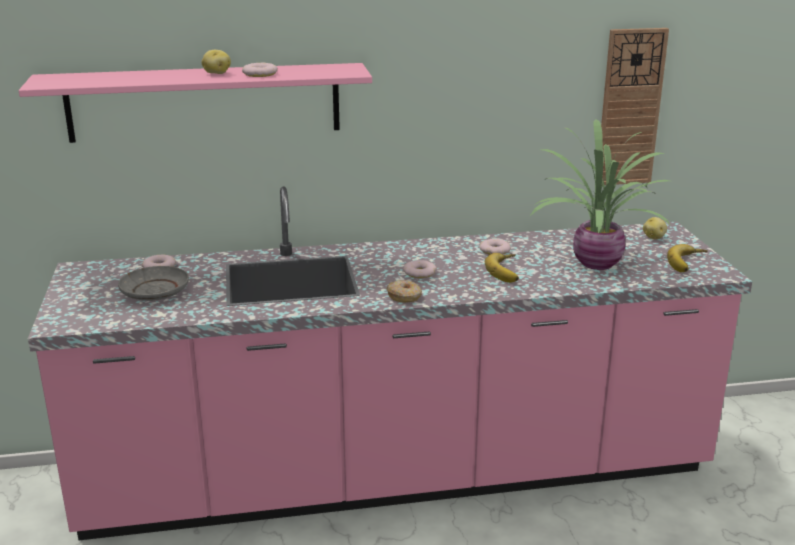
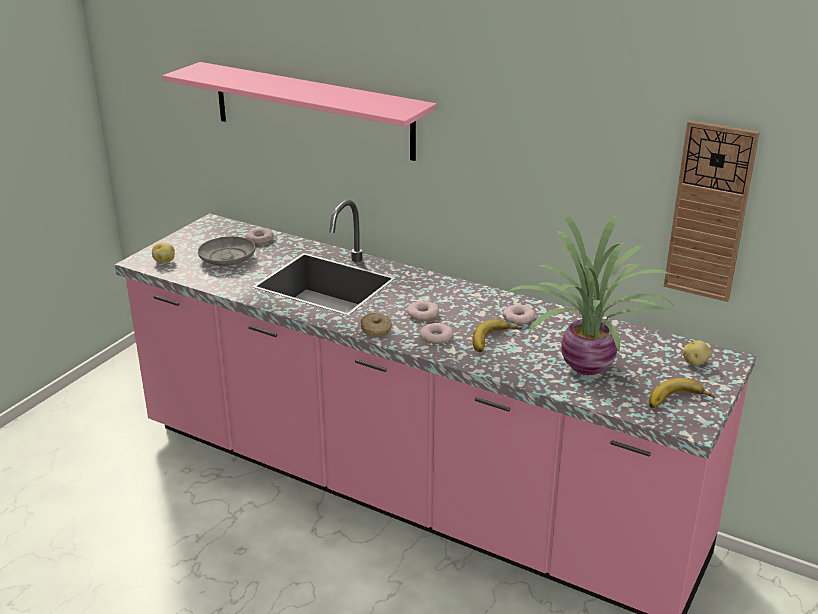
camera: 40 degrees right, 5 degrees up
potato [201,50,231,74] -> potato moved to [152,242,175,263]
donut [242,62,278,77] -> donut moved to [420,323,453,344]

